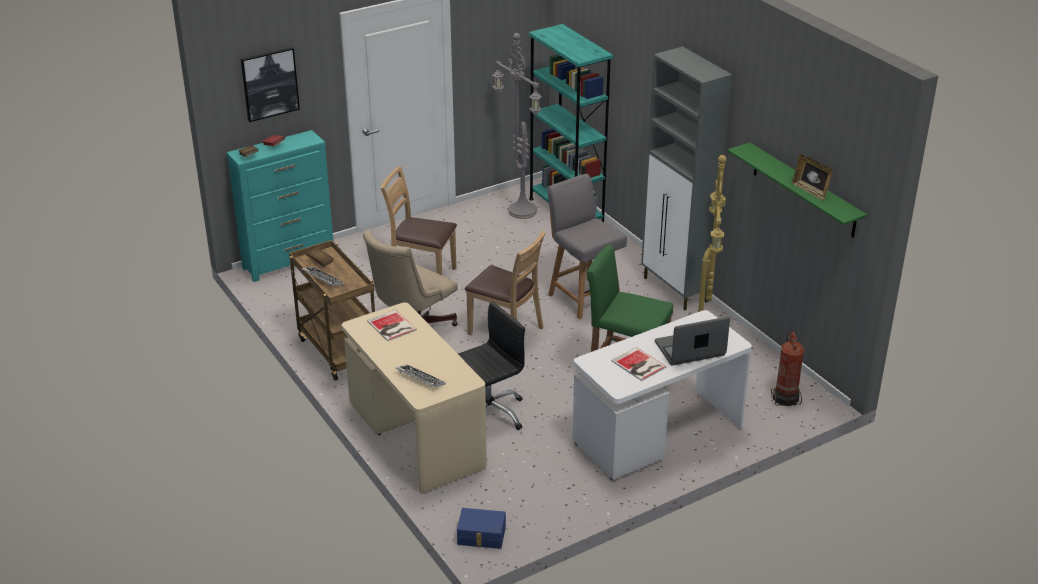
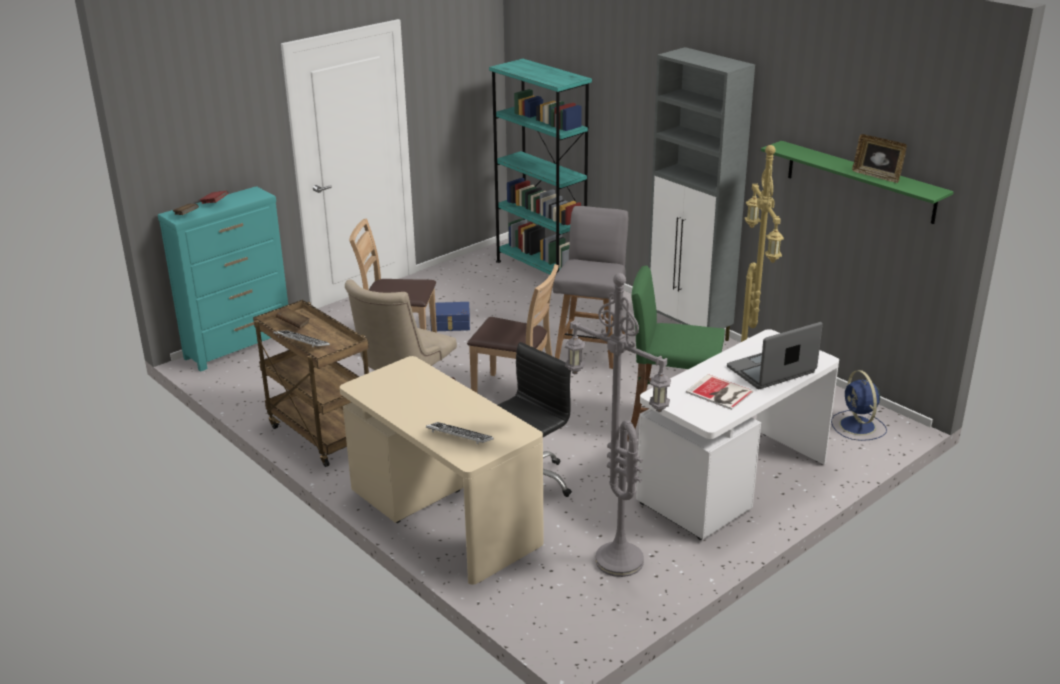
camera: 10 degrees left, 5 degrees down
picture [241,47,300,122] -> none
book [367,310,417,341] -> none
blue storage box [457,508,506,549] -> blue storage box moved to [430,302,470,331]
grey floor lamp [492,33,542,219] -> grey floor lamp moved to [565,273,671,577]
grey chair [547,174,627,320] -> grey chair turned 60 degrees clockwise [553,206,628,369]
fire extinguisher [771,332,804,406] -> blue fan [831,370,887,441]

